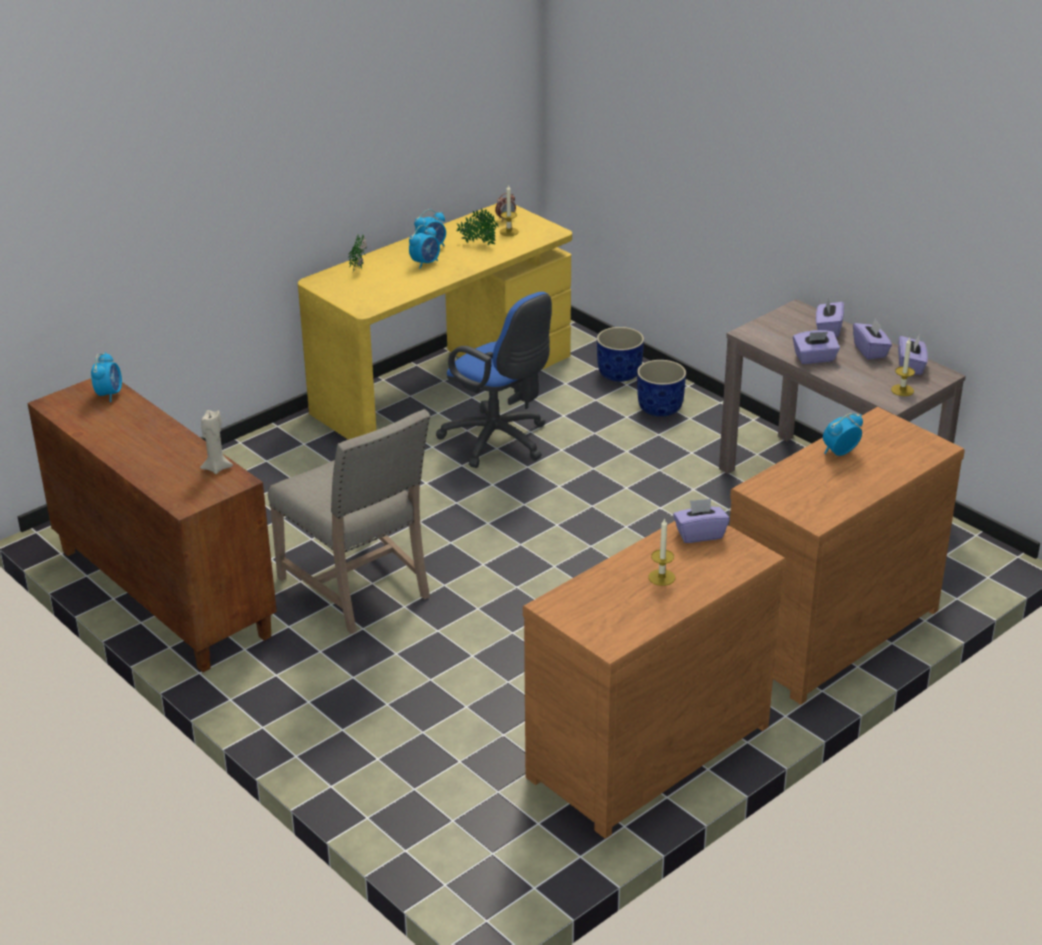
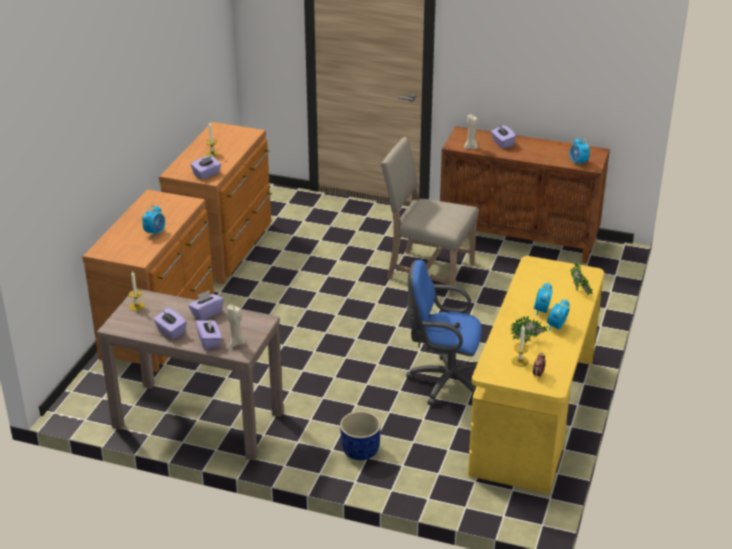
camera: 150 degrees right, 0 degrees up
blue planter [597,327,644,382] -> none
purple tissue box [898,335,928,375] -> purple tissue box moved to [491,124,516,148]
none -> beige candle [227,304,246,348]

